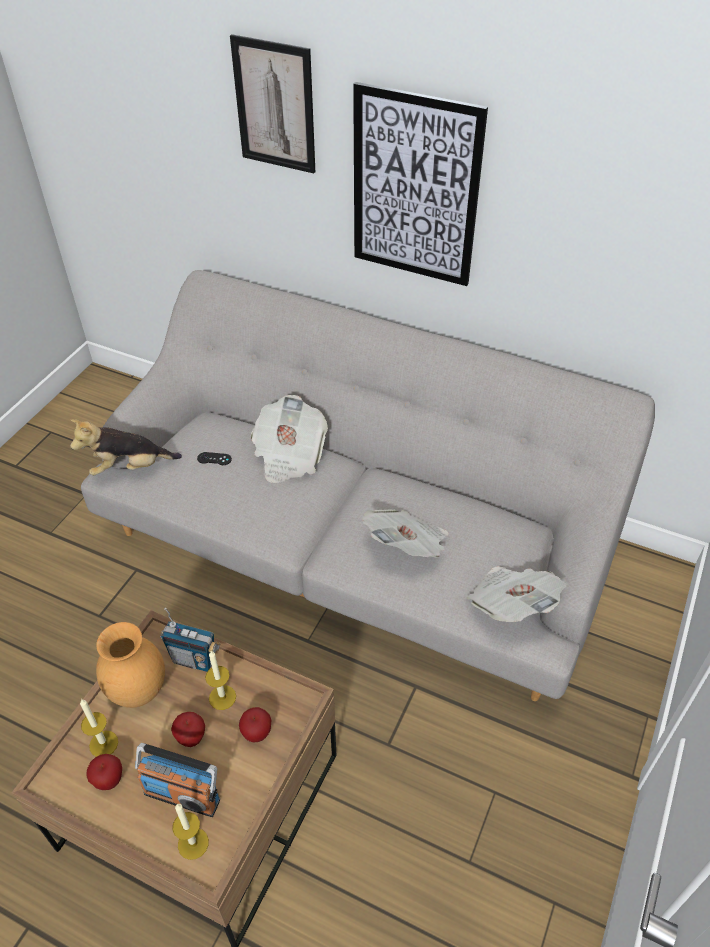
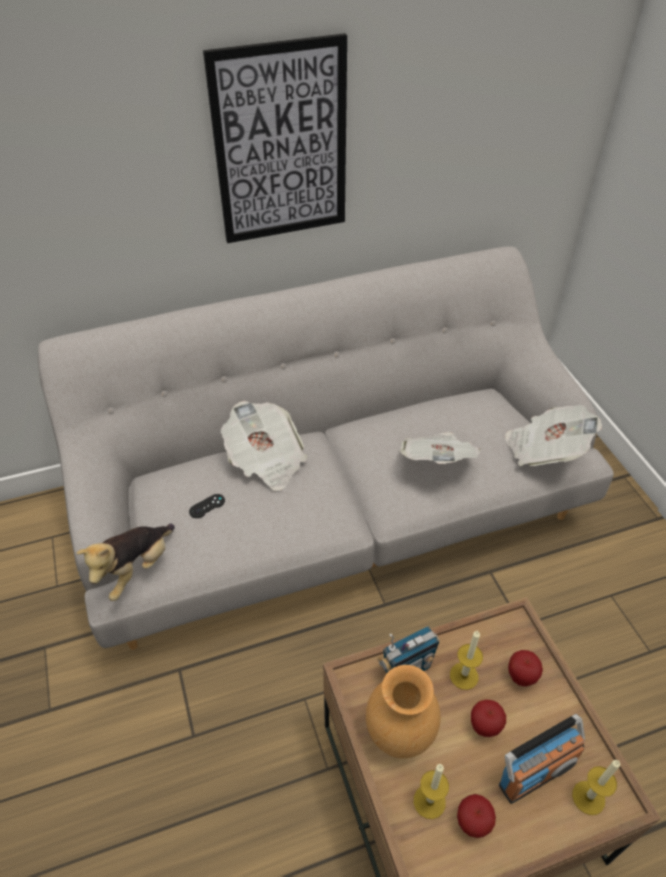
camera: 45 degrees left, 0 degrees up
picture [230,34,315,173] -> none

